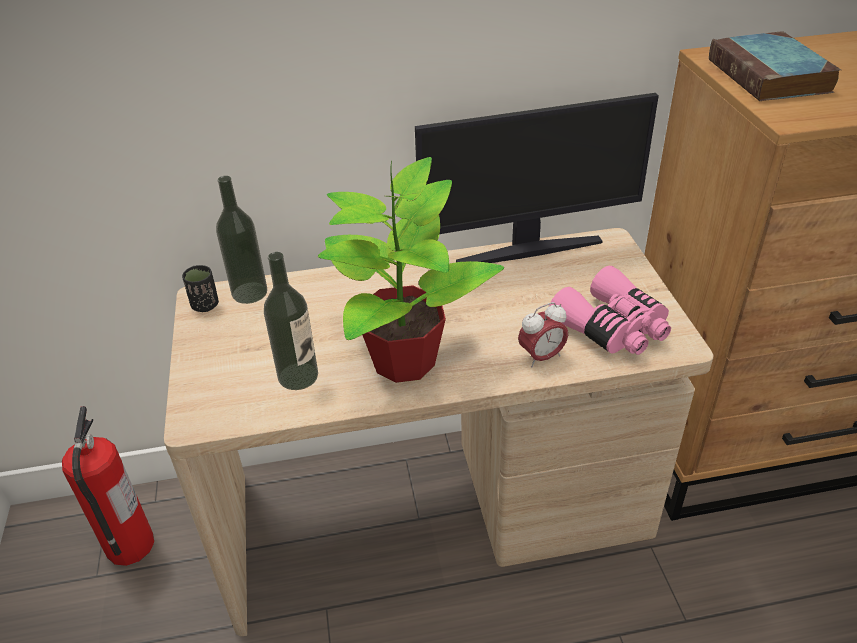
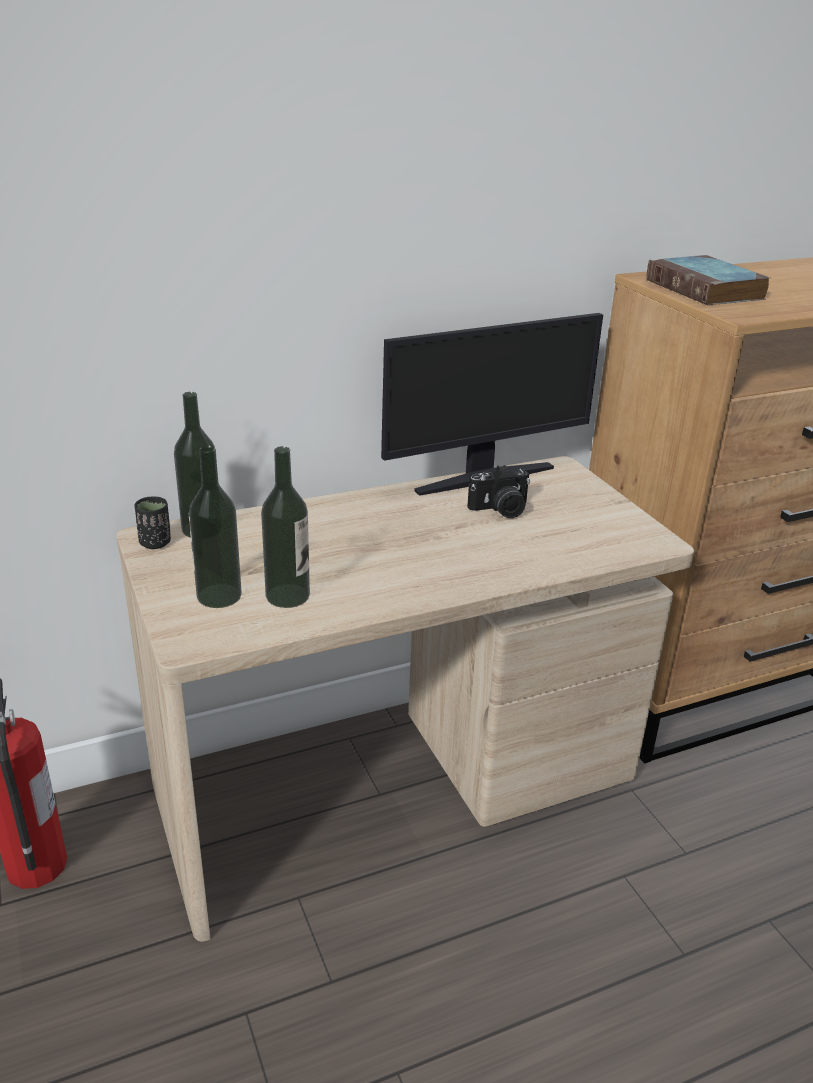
camera: 15 degrees left, 10 degrees down
potted plant [318,157,504,383] -> none
alarm clock [518,302,568,368] -> none
pink binoculars [549,266,671,355] -> none
none -> bottle [189,446,241,608]
none -> camera [467,465,530,518]

